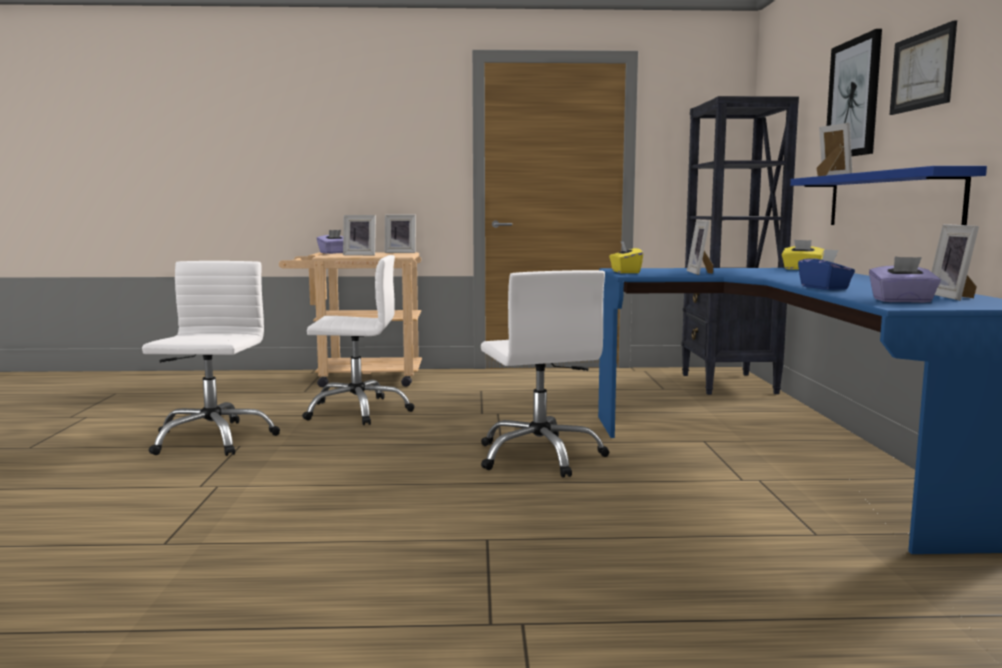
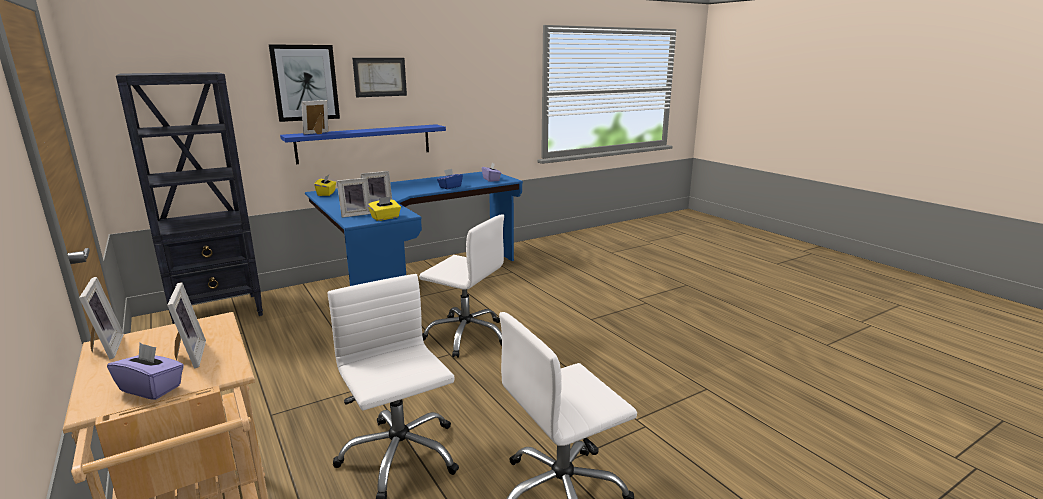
camera: 120 degrees left, 10 degrees up
white office chair [481,270,609,478] -> white office chair turned 75 degrees clockwise [419,214,504,358]
picture frame [931,224,979,301] -> picture frame moved to [337,178,371,218]

